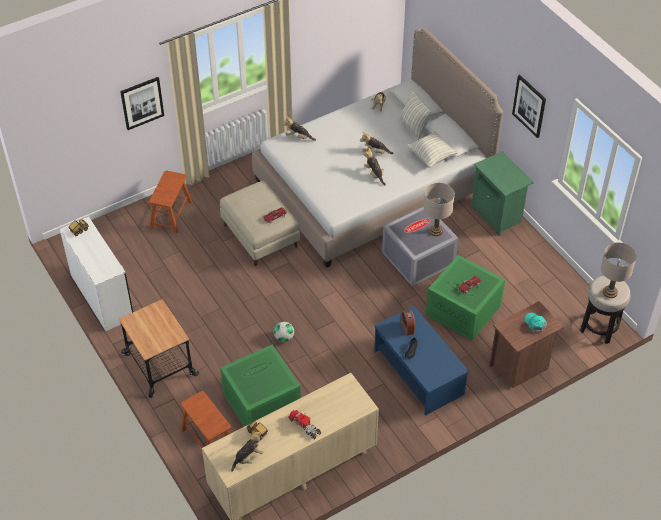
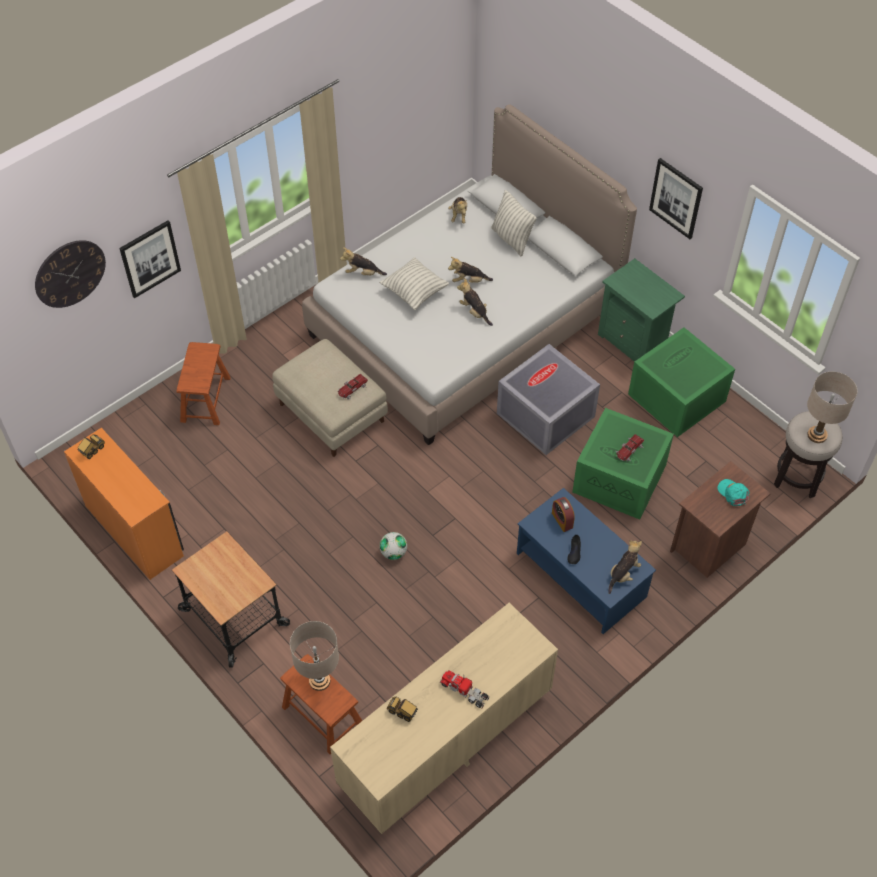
camera: 10 degrees left, 5 degrees up
white desk [60,217,133,331] -> orange desk [64,428,184,580]
green storage box [220,344,301,426] -> green storage box moved to [628,327,735,437]
plush toy [231,430,263,472] -> plush toy moved to [608,540,642,594]
pillow [407,131,458,168] -> pillow moved to [380,257,449,310]
beige table lamp [424,183,455,236] -> beige table lamp moved to [290,621,339,691]
none -> wall clock [35,240,106,308]

